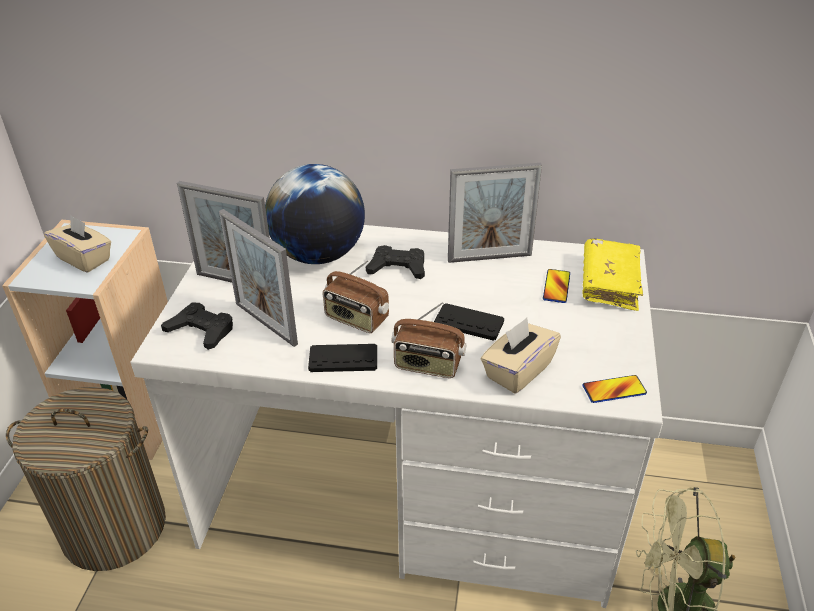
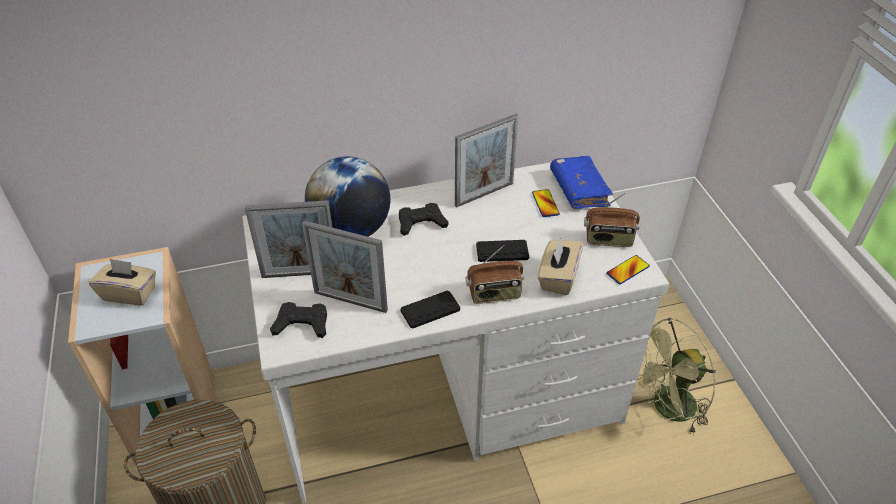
camera: 25 degrees left, 5 degrees up
radio [323,260,389,333] -> radio moved to [584,193,640,247]
yellow book [583,238,643,311] -> blue book [550,156,613,209]

